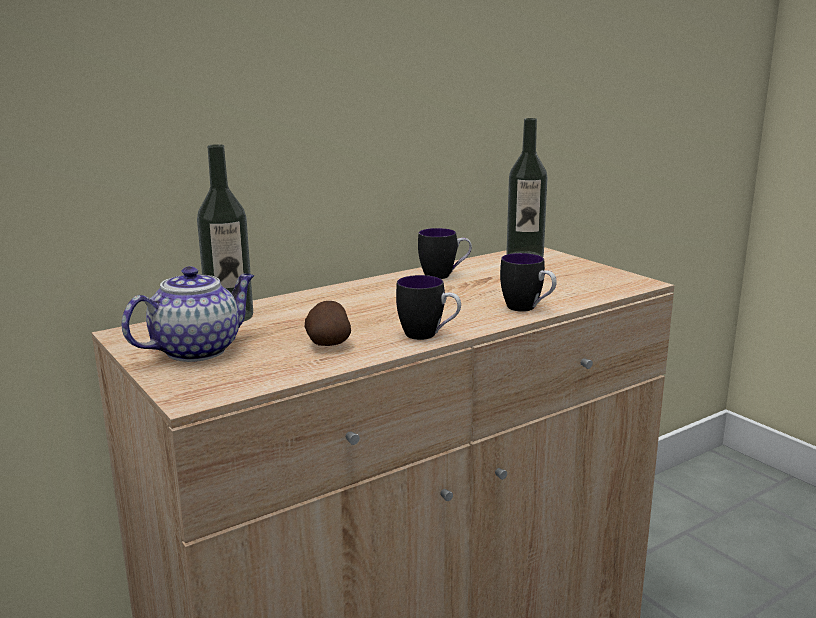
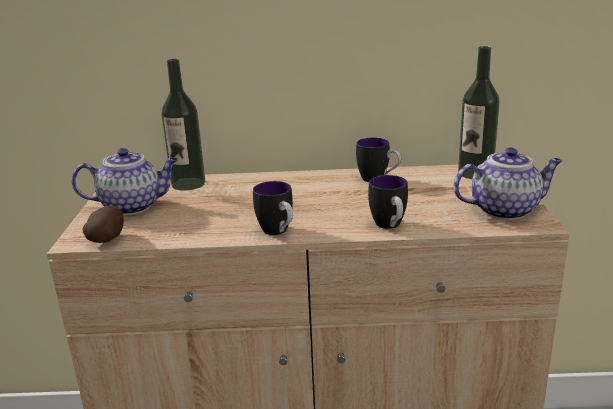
camera: 35 degrees right, 5 degrees up
potato [305,301,351,346] -> potato moved to [83,205,124,243]
none -> teapot [453,147,562,220]

